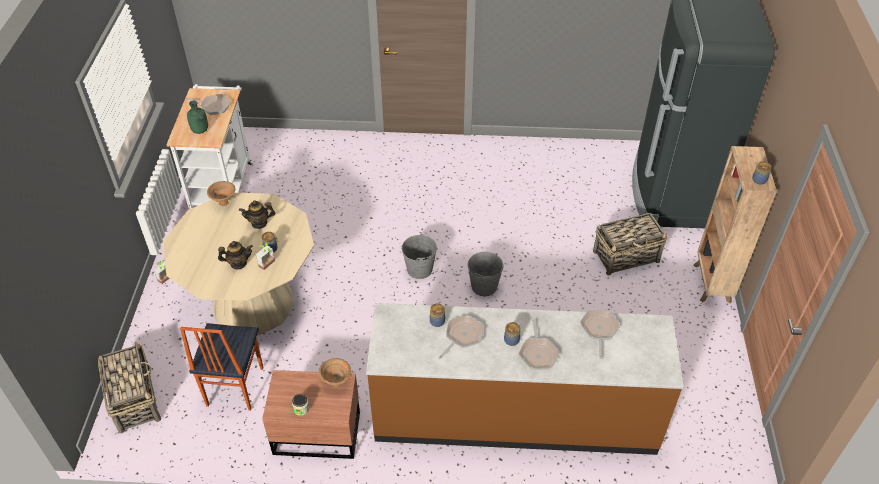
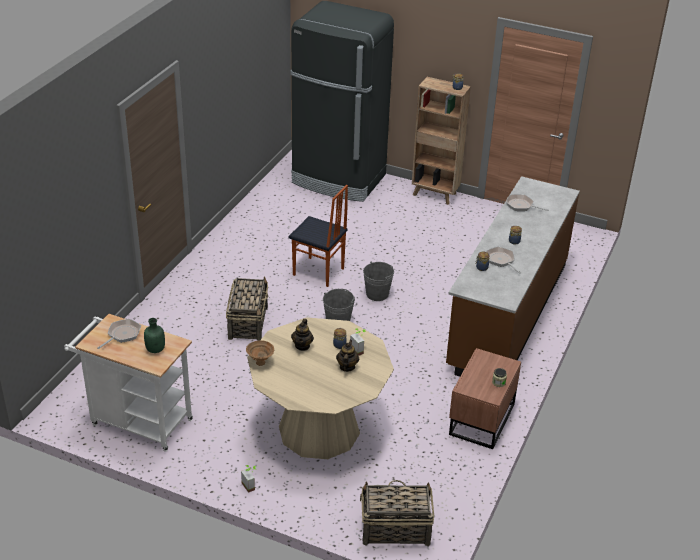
camera: 70 degrees left, 10 degrees down
chair [180,323,263,411] -> chair moved to [288,185,348,287]
brown bowl [319,358,351,387] -> none
frying pan [519,319,559,370] -> none
basket [593,213,668,276] -> basket moved to [226,276,269,341]

